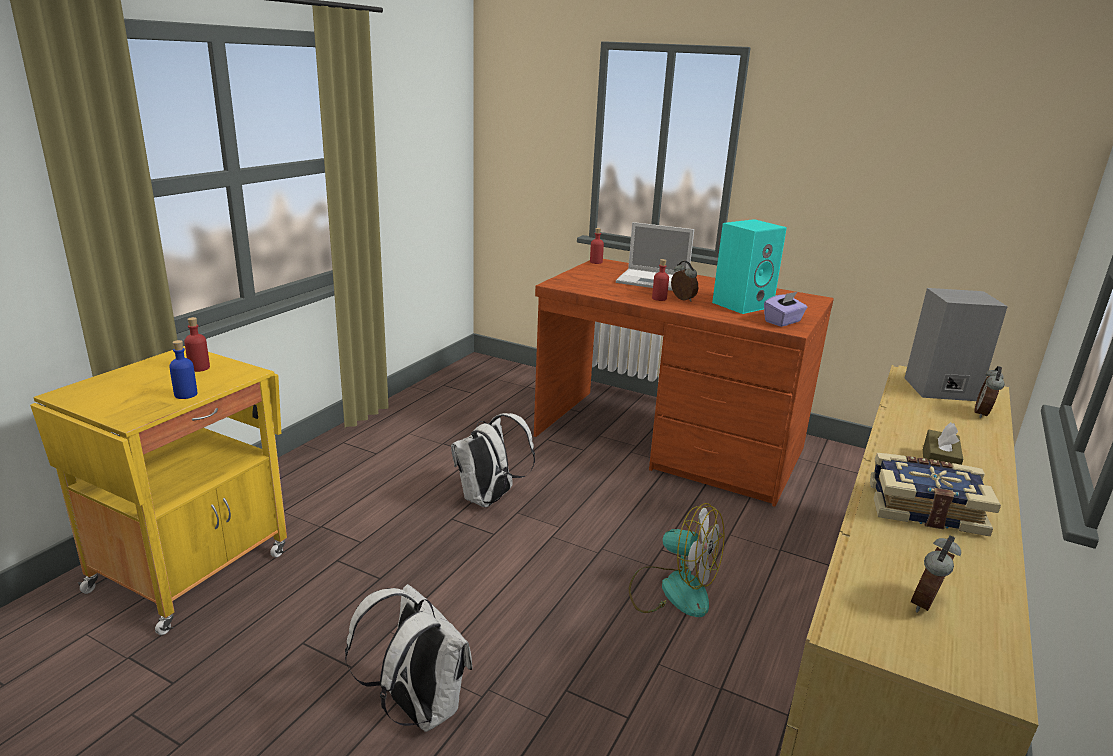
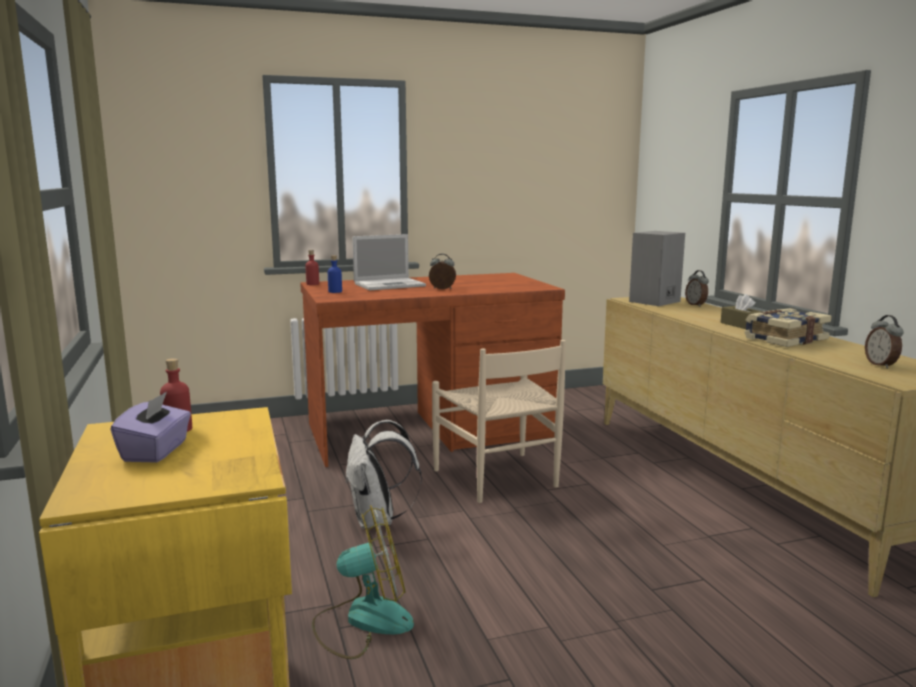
camera: 45 degrees left, 10 degrees down
blue bottle [169,340,197,399] -> blue bottle moved to [328,255,342,293]
white backpack [345,584,472,732] -> none
fan [629,503,724,617] -> fan moved to [312,505,414,659]
red bottle [652,259,669,301] -> none
turquoise speaker [712,219,787,314] -> none
purple tissue box [764,291,807,327] -> purple tissue box moved to [111,392,191,463]
none -> beige chair [432,340,566,503]

